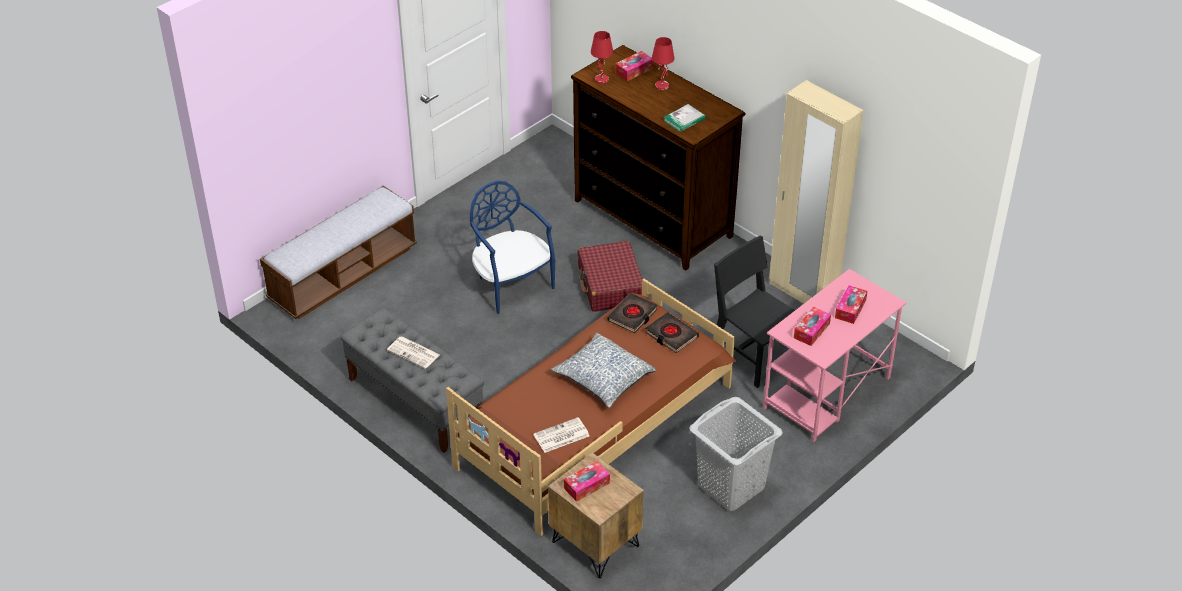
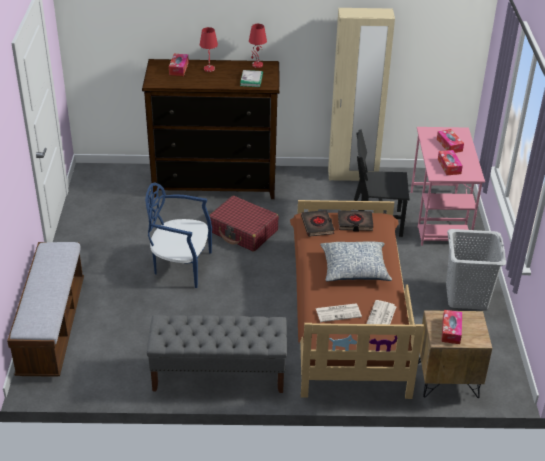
camera: 45 degrees left, 5 degrees down
newspaper [387,336,440,369] -> newspaper moved to [316,303,362,322]
red table lamp [591,31,613,84] -> red table lamp moved to [249,24,267,68]

